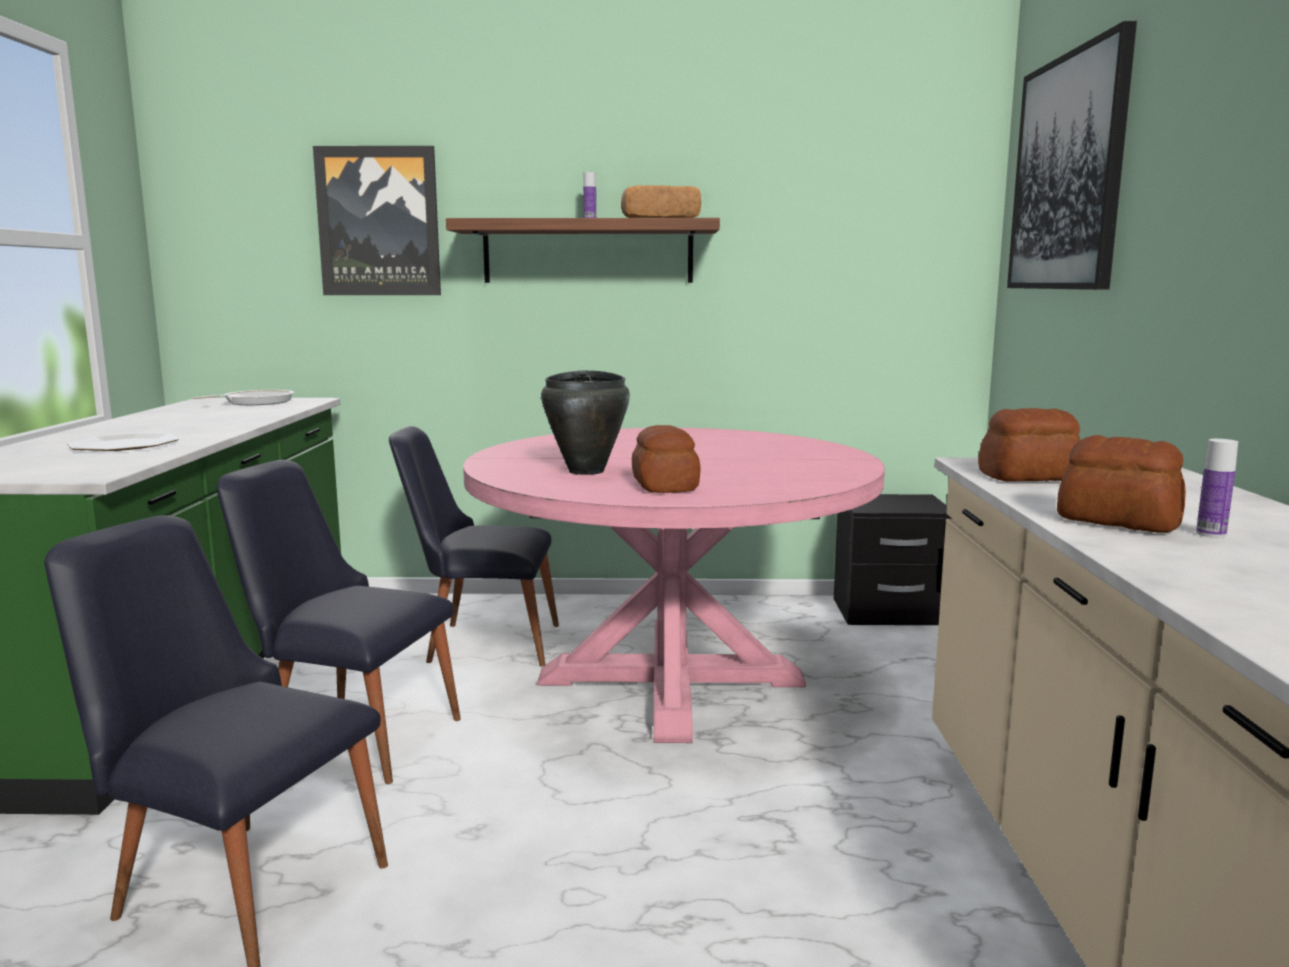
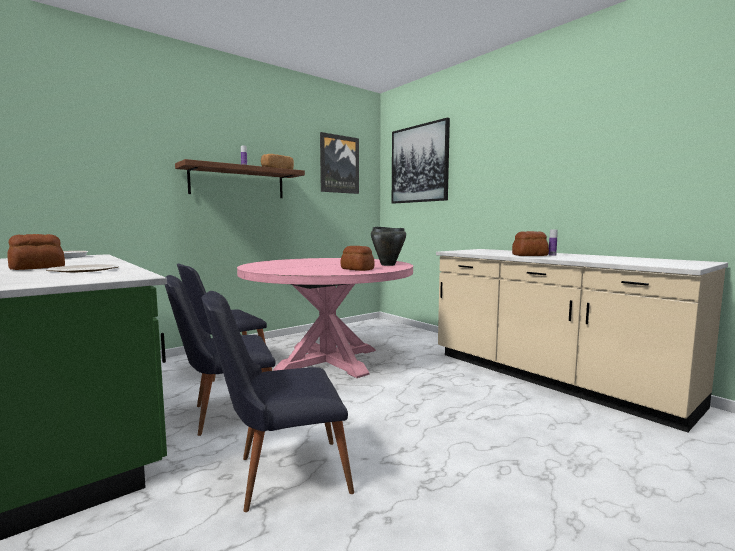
camera: 40 degrees left, 5 degrees down
picture [313,146,441,295] -> picture moved to [320,132,359,194]
black cooking pot [541,370,630,475] -> black cooking pot moved to [371,227,406,266]
black nightstand [834,494,952,625] -> none
bread [978,408,1080,482] -> bread moved to [7,234,65,270]

